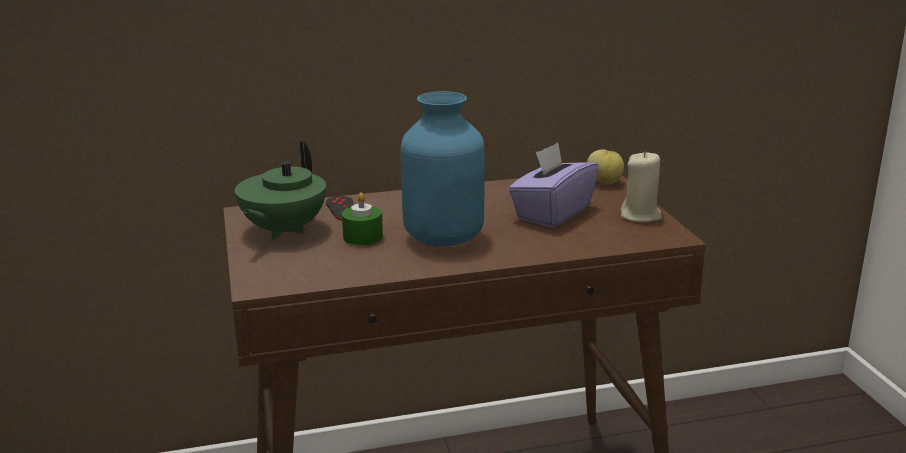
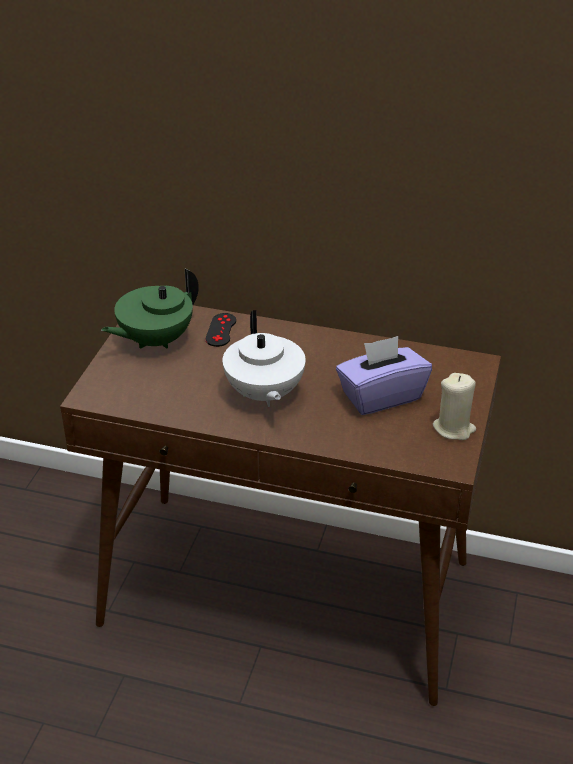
camera: 30 degrees right, 15 degrees up
green candle [342,193,383,245] -> none
blue vase [401,91,484,246] -> white teapot [222,310,306,407]
apple [587,149,624,185] -> none

